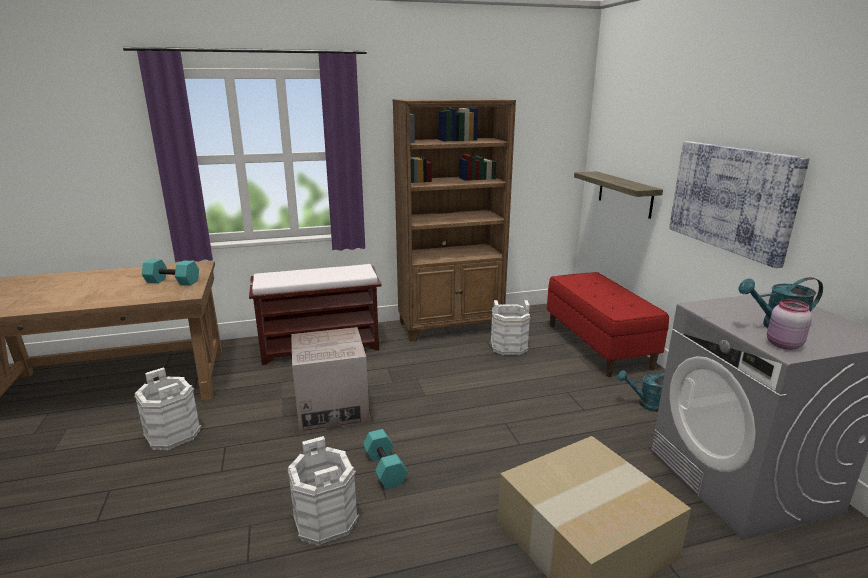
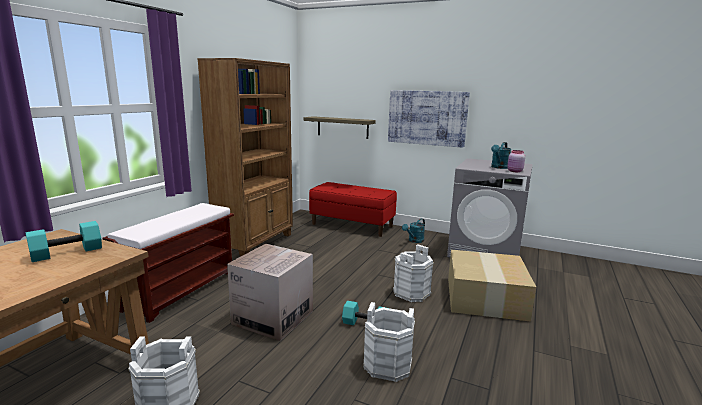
camera: 50 degrees left, 5 degrees down
white bucket [490,300,530,355] -> white bucket moved to [393,244,434,302]

